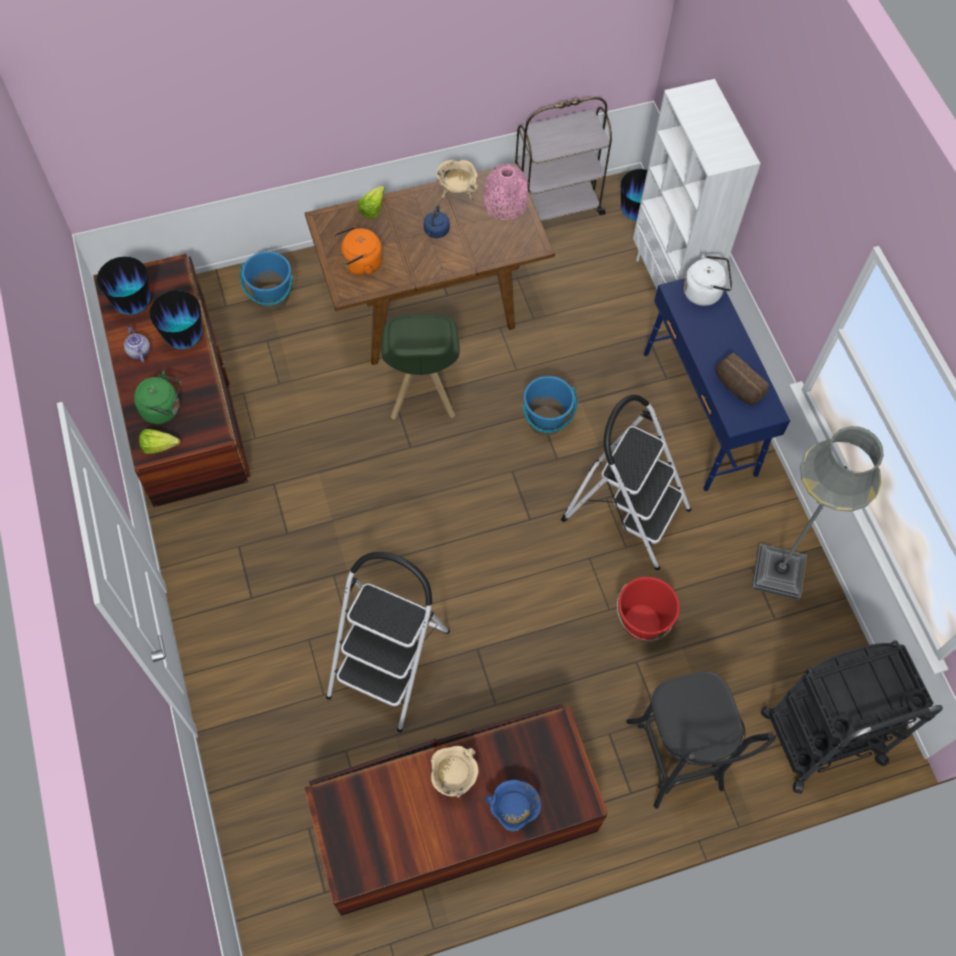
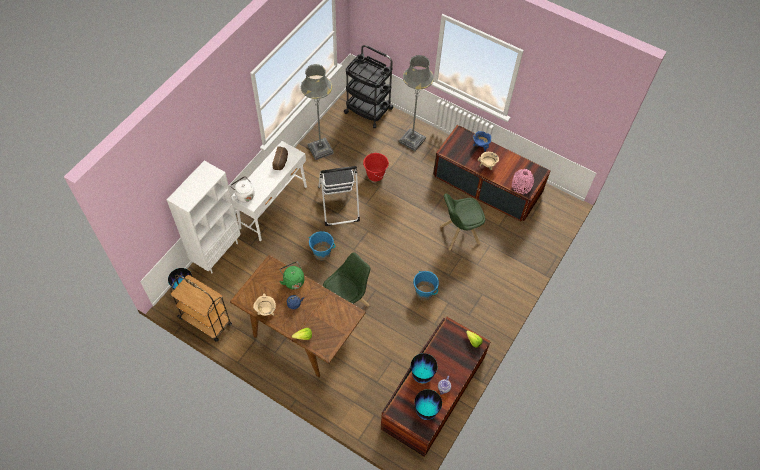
camera: 130 degrees left, 5 degrees down
green kettle [134,371,181,424] -> green kettle moved to [280,261,304,289]
blue bucket [240,251,293,310] -> blue bucket moved to [413,271,439,300]
step ladder [326,552,450,732] -> green chair [440,193,485,251]
orange kettle [334,226,383,276] -> none
pink vase [484,164,529,220] -> pink vase moved to [512,169,534,194]
grey cart [515,97,612,222] -> brown cart [170,274,232,342]
black stool [626,671,777,809] -> grey floor lamp [399,55,434,151]
blue console table [644,278,790,491] -> white console table [231,141,307,241]

